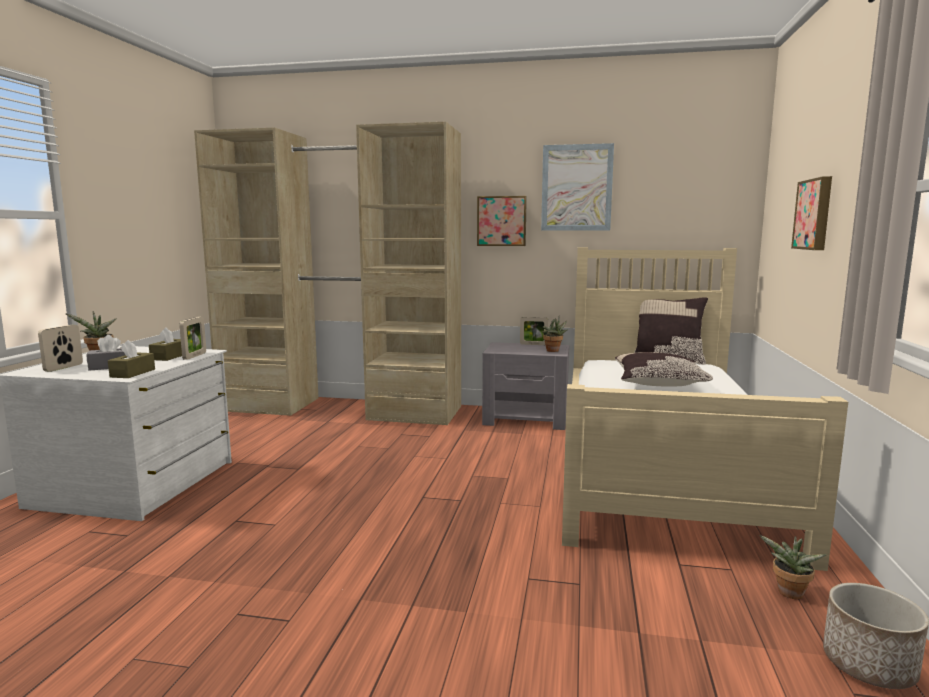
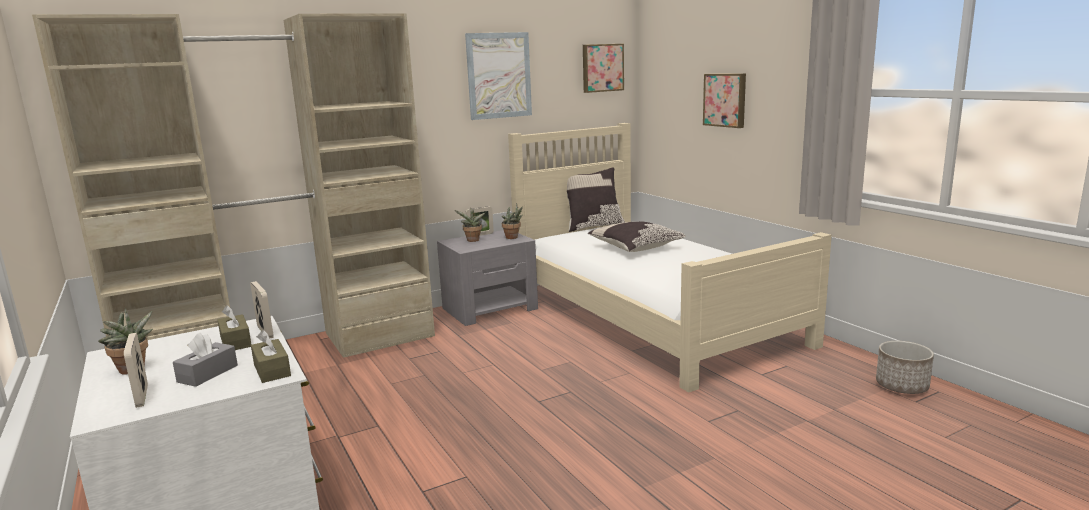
camera: 40 degrees left, 5 degrees up
picture [477,196,527,246] -> picture moved to [583,44,624,93]
potted plant [759,535,827,599] -> potted plant moved to [455,207,486,242]

